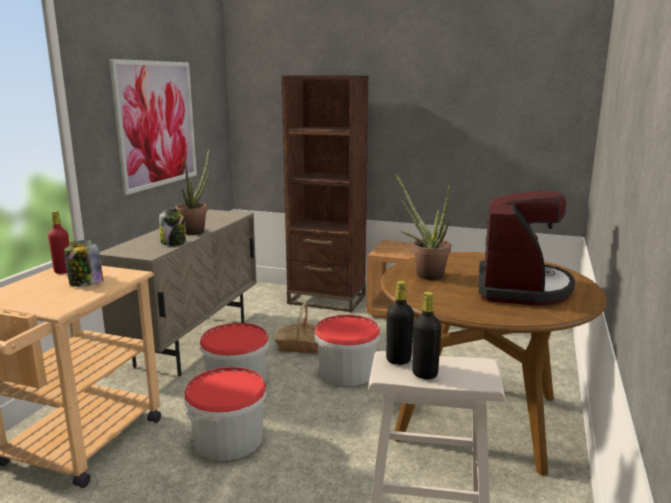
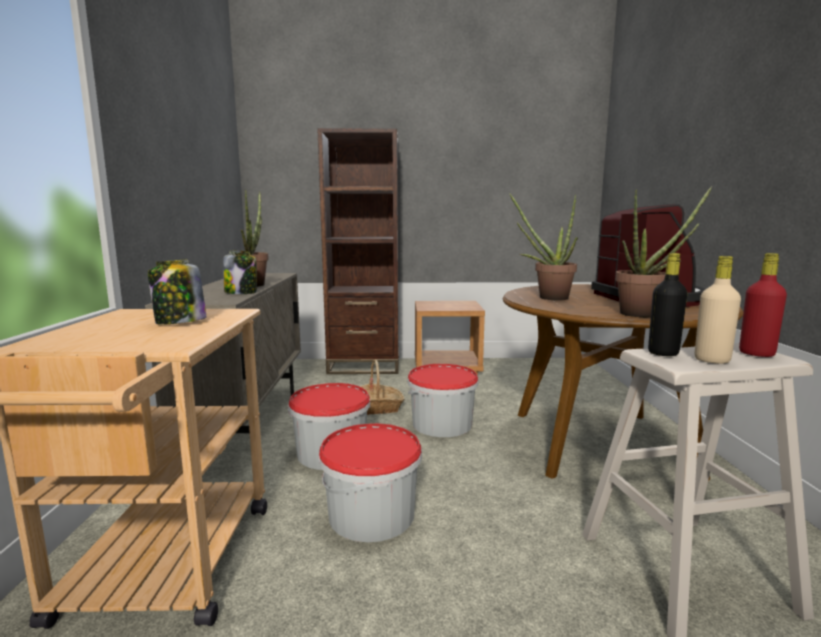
camera: 20 degrees left, 5 degrees down
red bottle [48,211,70,274] -> red bottle moved to [739,253,787,357]
picture [109,59,197,195] -> none
black bottle [412,292,442,379] -> beige bottle [695,256,741,364]
none -> potted plant [615,186,712,317]

